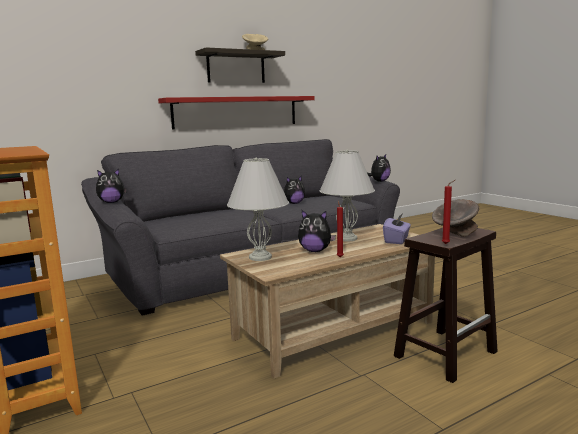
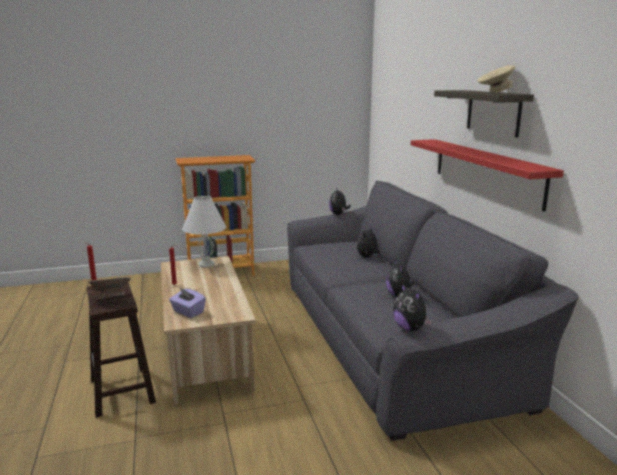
camera: 105 degrees right, 5 degrees up
plush toy [298,210,336,252] -> plush toy moved to [357,228,380,257]
white table lamp [320,150,375,242] -> none

